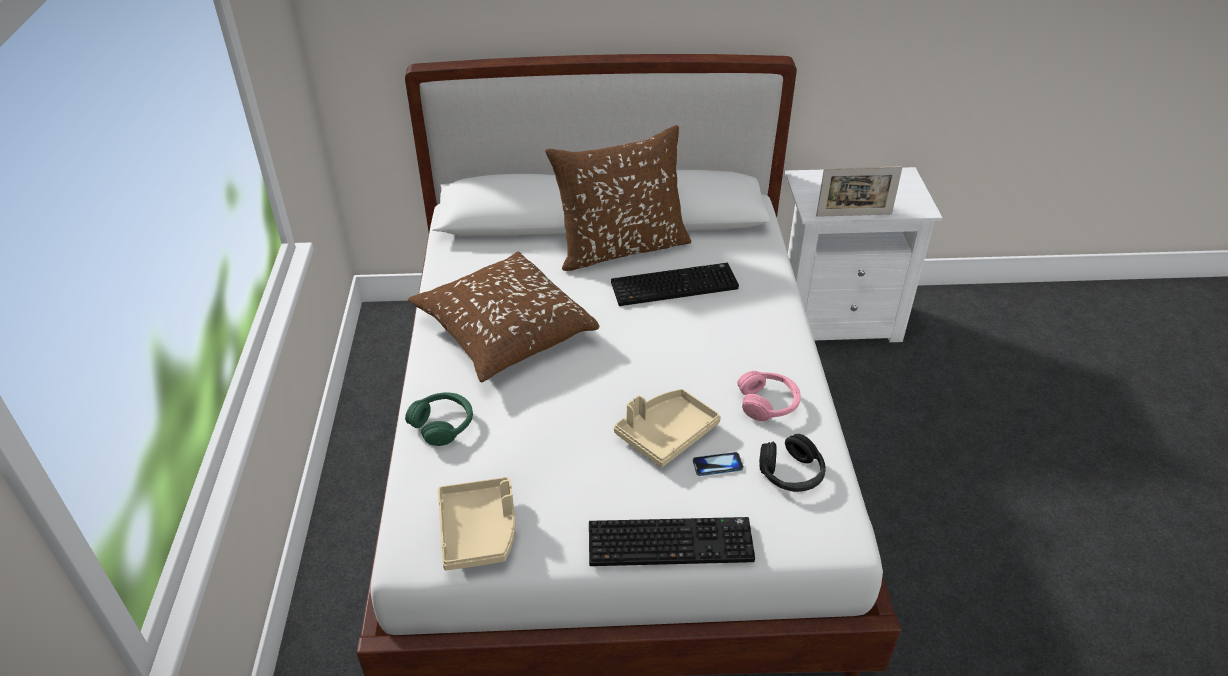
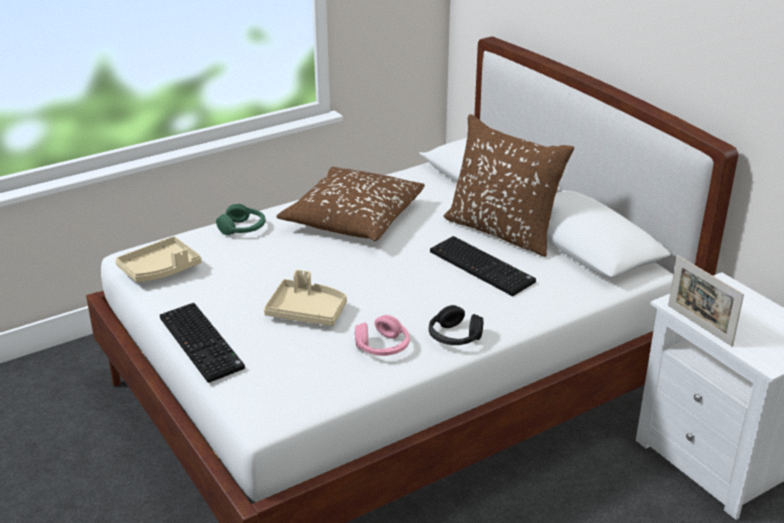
camera: 60 degrees right, 10 degrees down
phone [693,452,744,476] -> none
black headphones [759,434,825,492] -> black headphones moved to [429,305,483,345]

